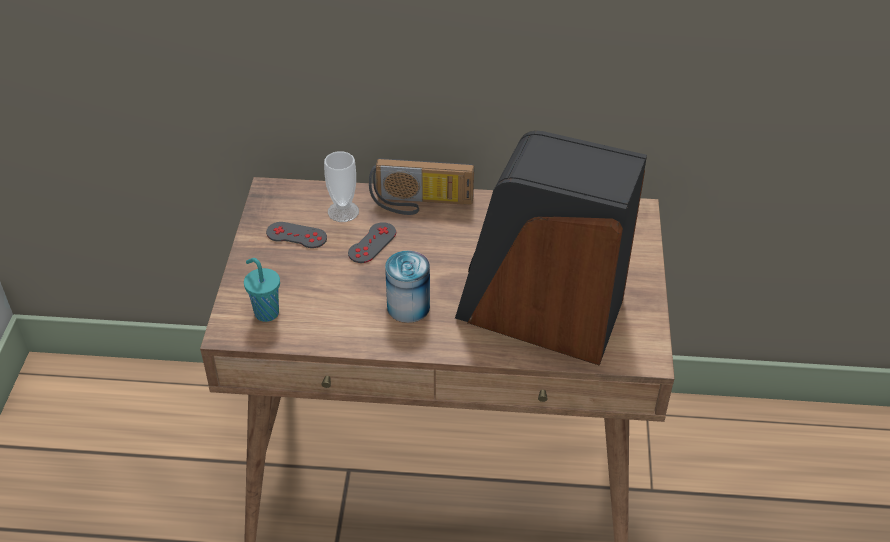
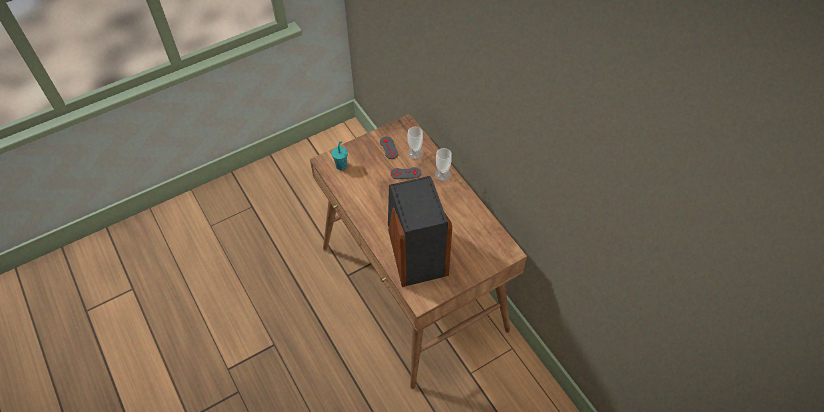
camera: 55 degrees right, 10 degrees up
radio [369,158,474,215] -> cup [435,148,452,181]
can [385,250,430,323] -> none

